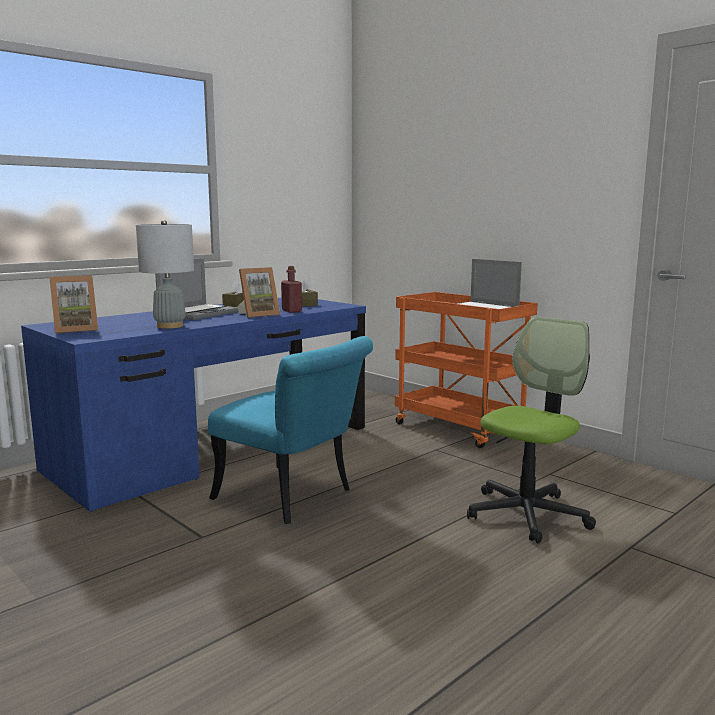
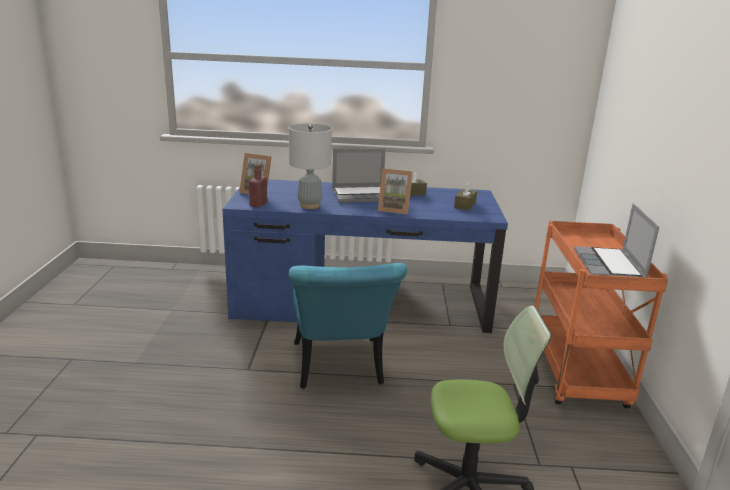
camera: 45 degrees right, 10 degrees up
red bottle [281,266,302,313] -> red bottle moved to [249,164,267,208]

